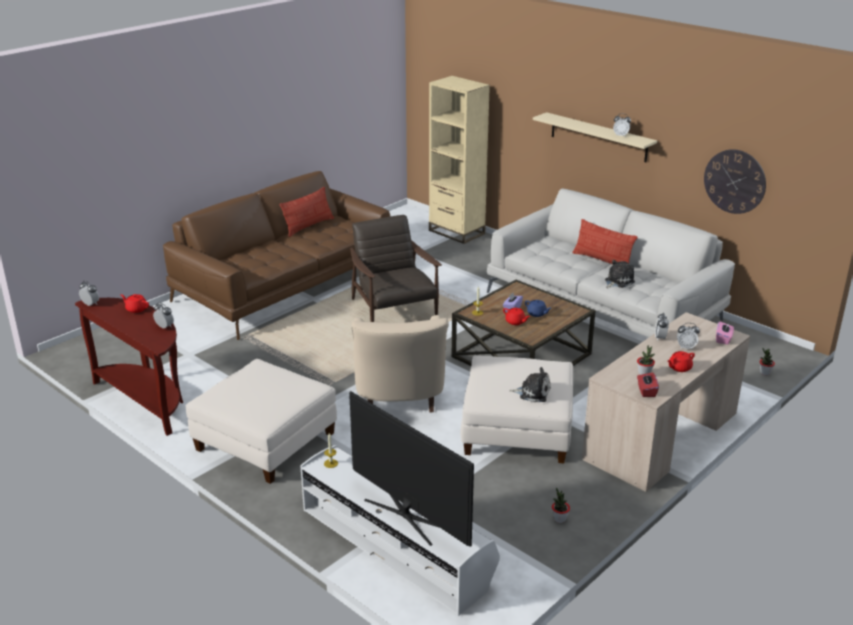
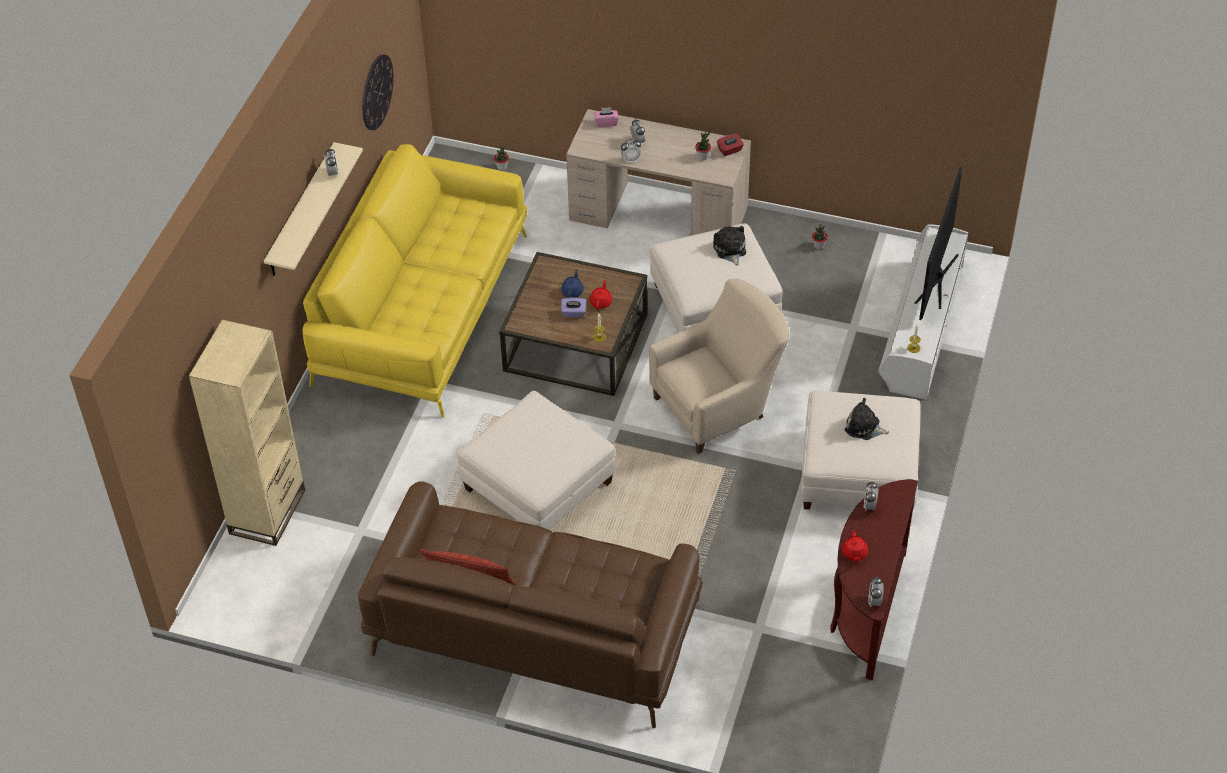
camera: 115 degrees left, 20 degrees up
brown armchair [350,215,442,322] -> white ottoman [457,390,615,530]
white sofa [487,189,735,338] -> yellow sofa [303,144,527,418]
pillow [572,219,638,264] -> none
plush toy [605,260,635,288] -> plush toy moved to [845,398,889,440]
red teapot [668,351,695,372] -> none

